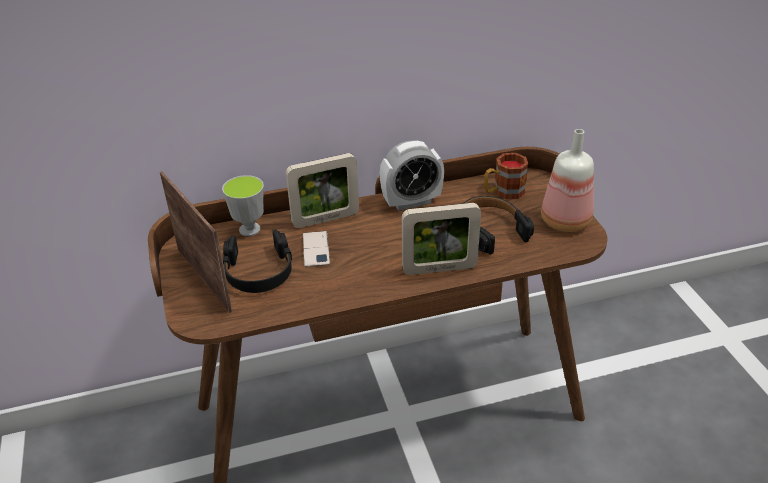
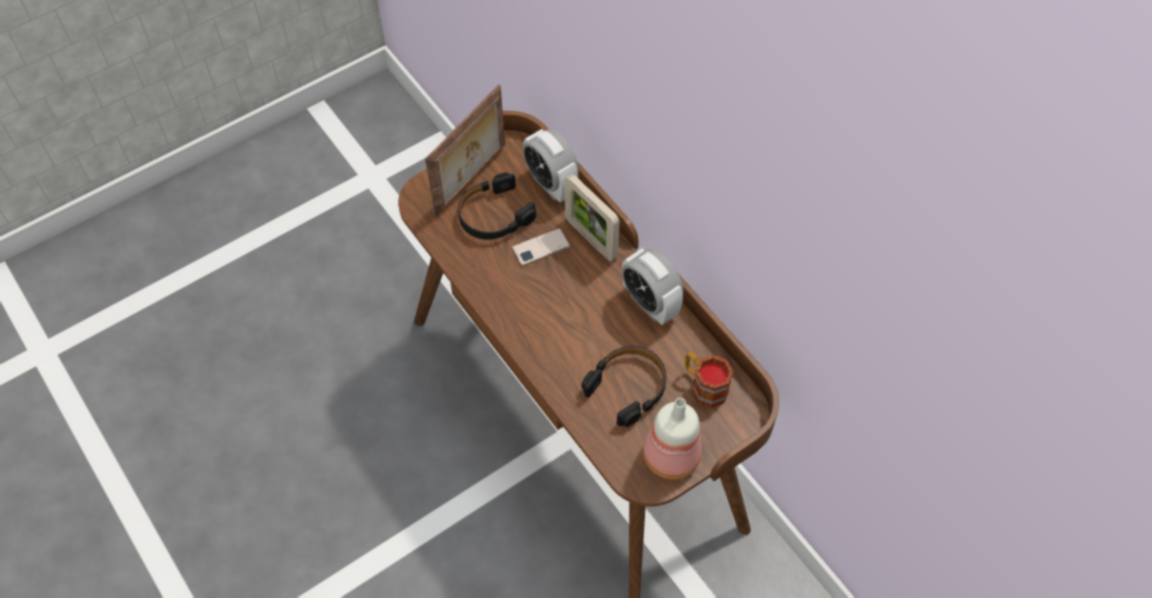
camera: 70 degrees right, 20 degrees up
cup [222,175,264,236] -> alarm clock [523,129,579,203]
picture frame [402,203,481,275] -> none

